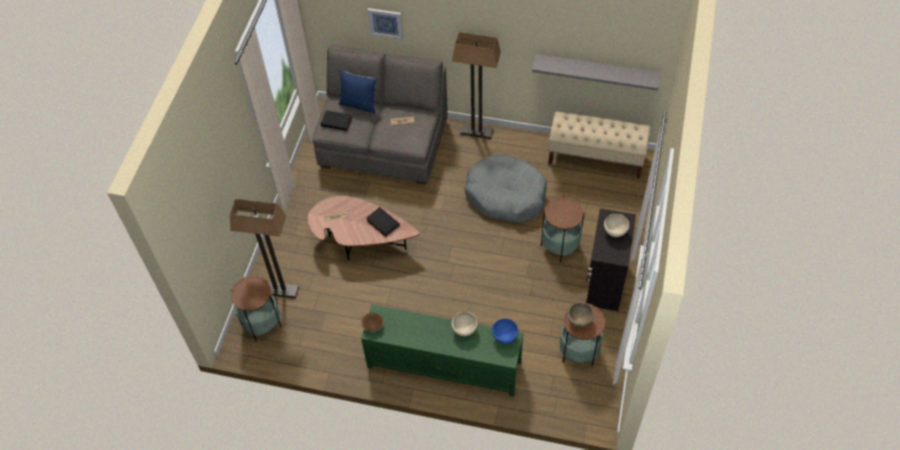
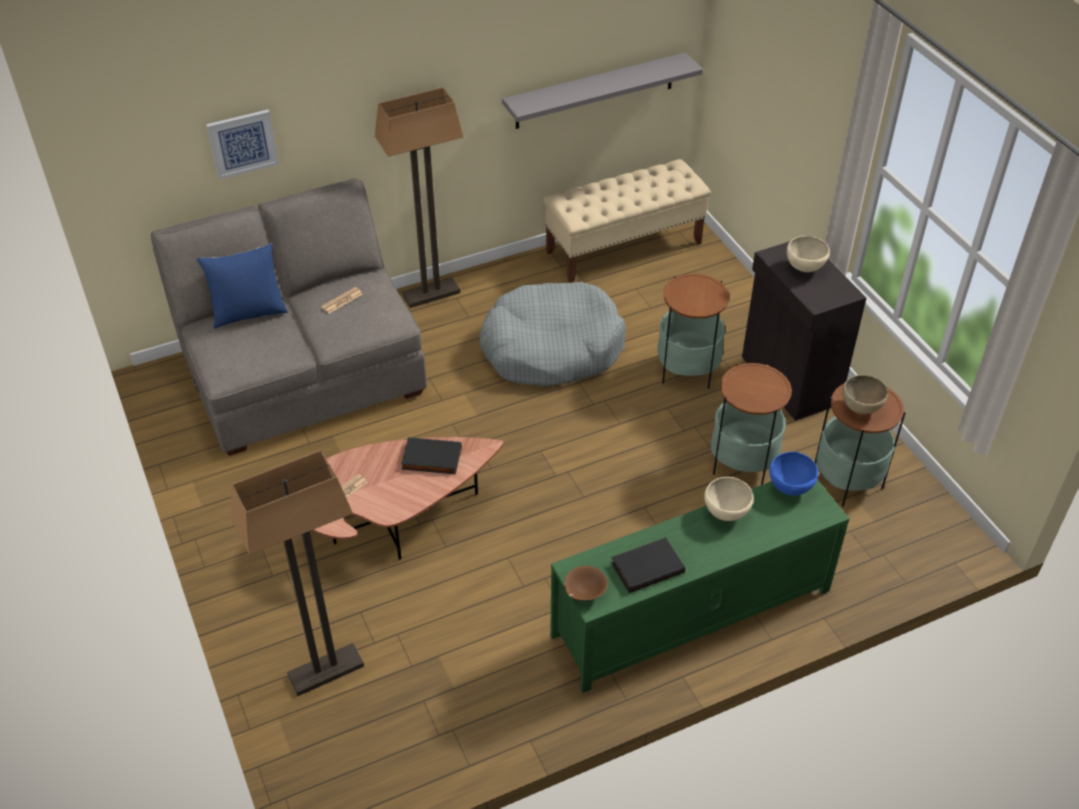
camera: 40 degrees left, 10 degrees down
side table [231,275,282,341] -> side table moved to [711,363,792,485]
black book [321,110,352,131] -> black book moved to [611,537,685,593]

